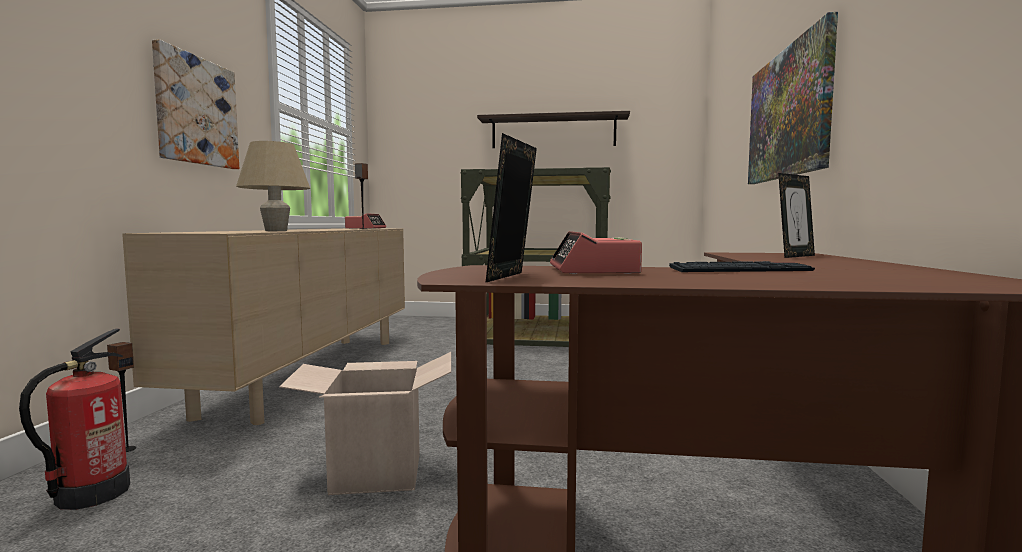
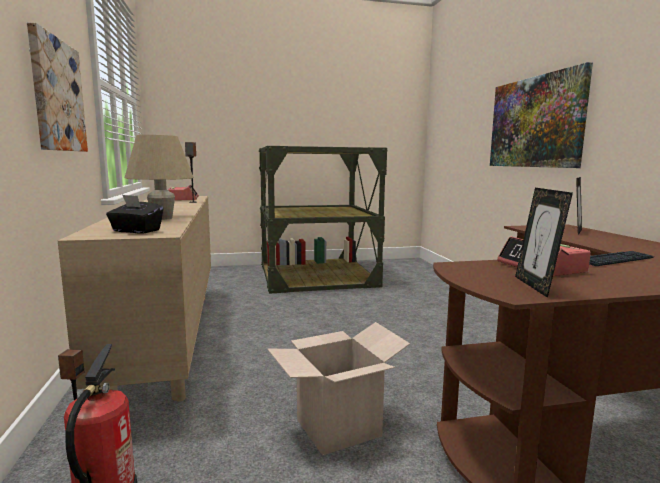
camera: 20 degrees left, 5 degrees up
shelf [477,111,630,148] -> none
none -> black tissue box [106,195,163,234]

